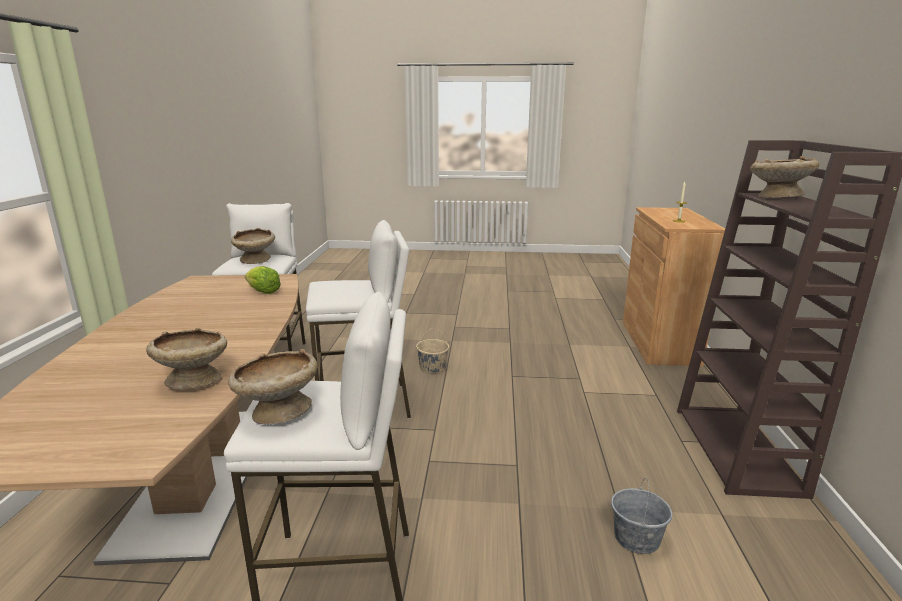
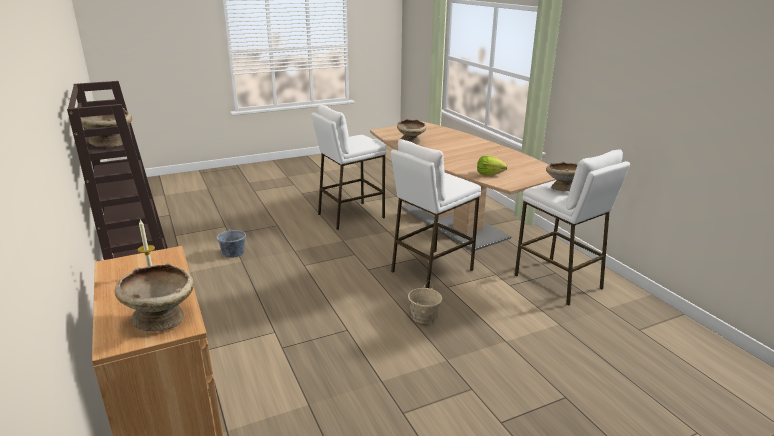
camera: 150 degrees right, 5 degrees up
beige bowl [228,349,318,424] -> beige bowl moved to [115,263,194,332]

